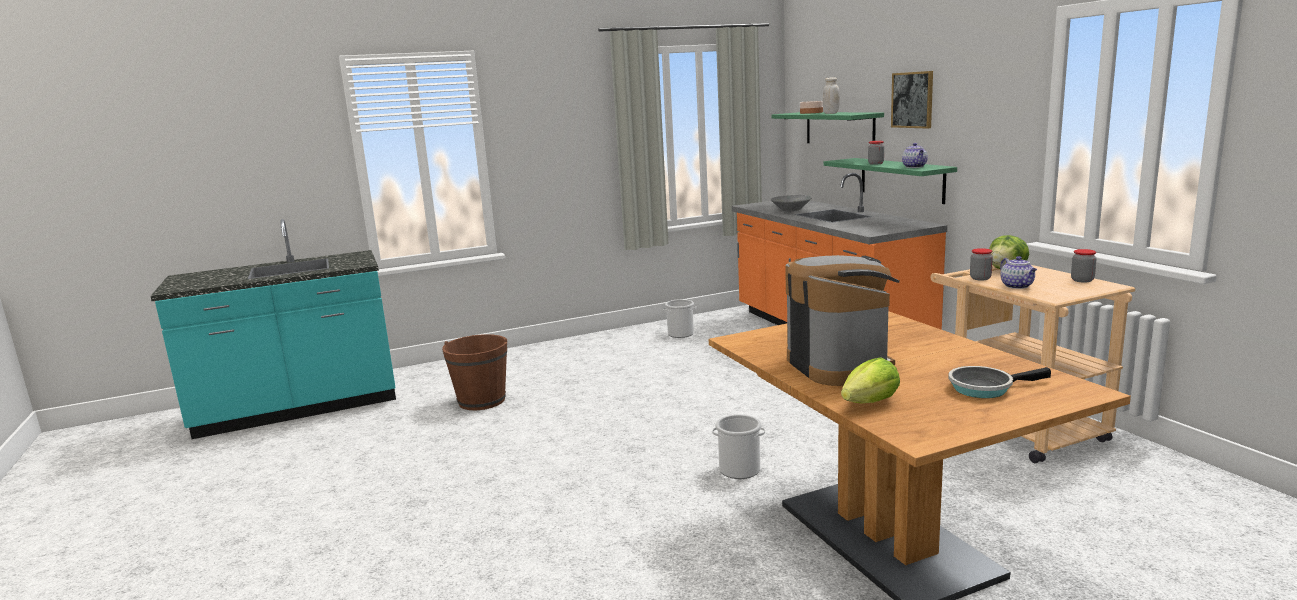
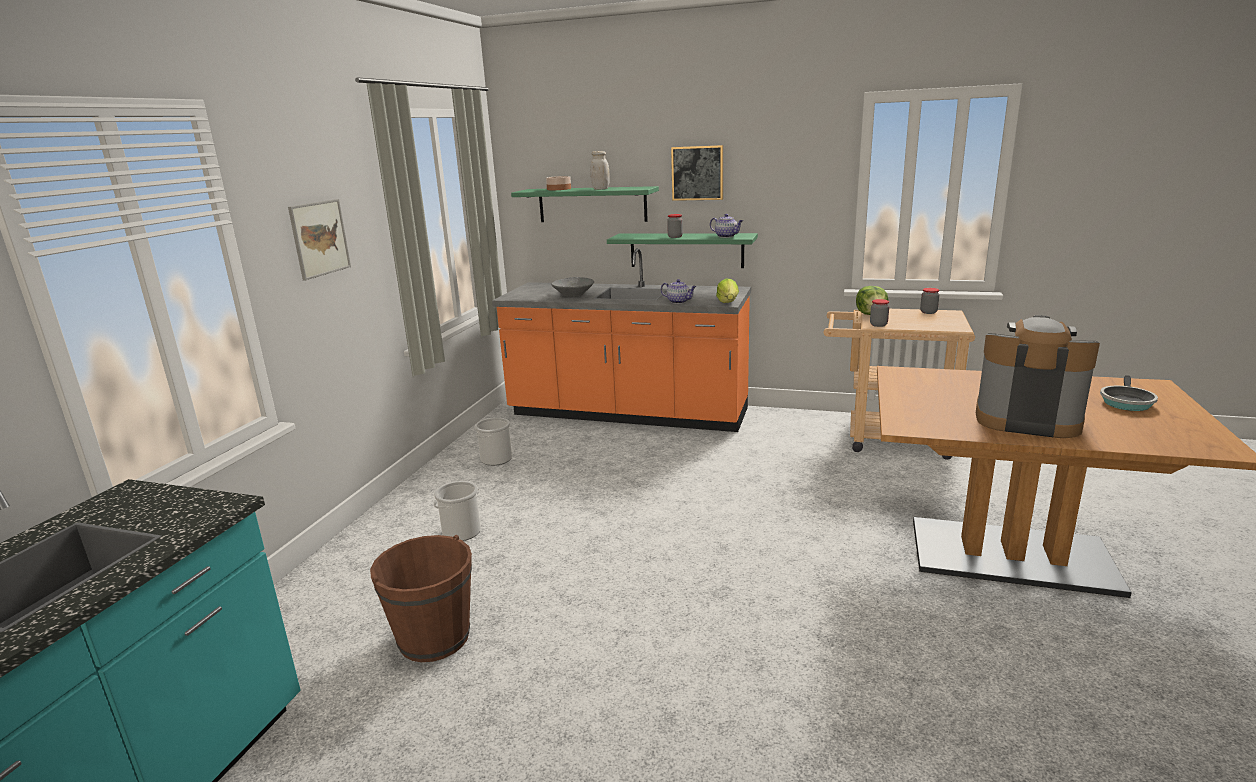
camera: 50 degrees left, 5 degrees up
bucket [712,414,765,479] -> bucket moved to [434,481,481,541]
lettuce [841,357,900,404] -> lettuce moved to [716,278,739,303]
teapot [1000,256,1037,289] -> teapot moved to [661,279,696,304]
none -> picture [288,199,351,280]

